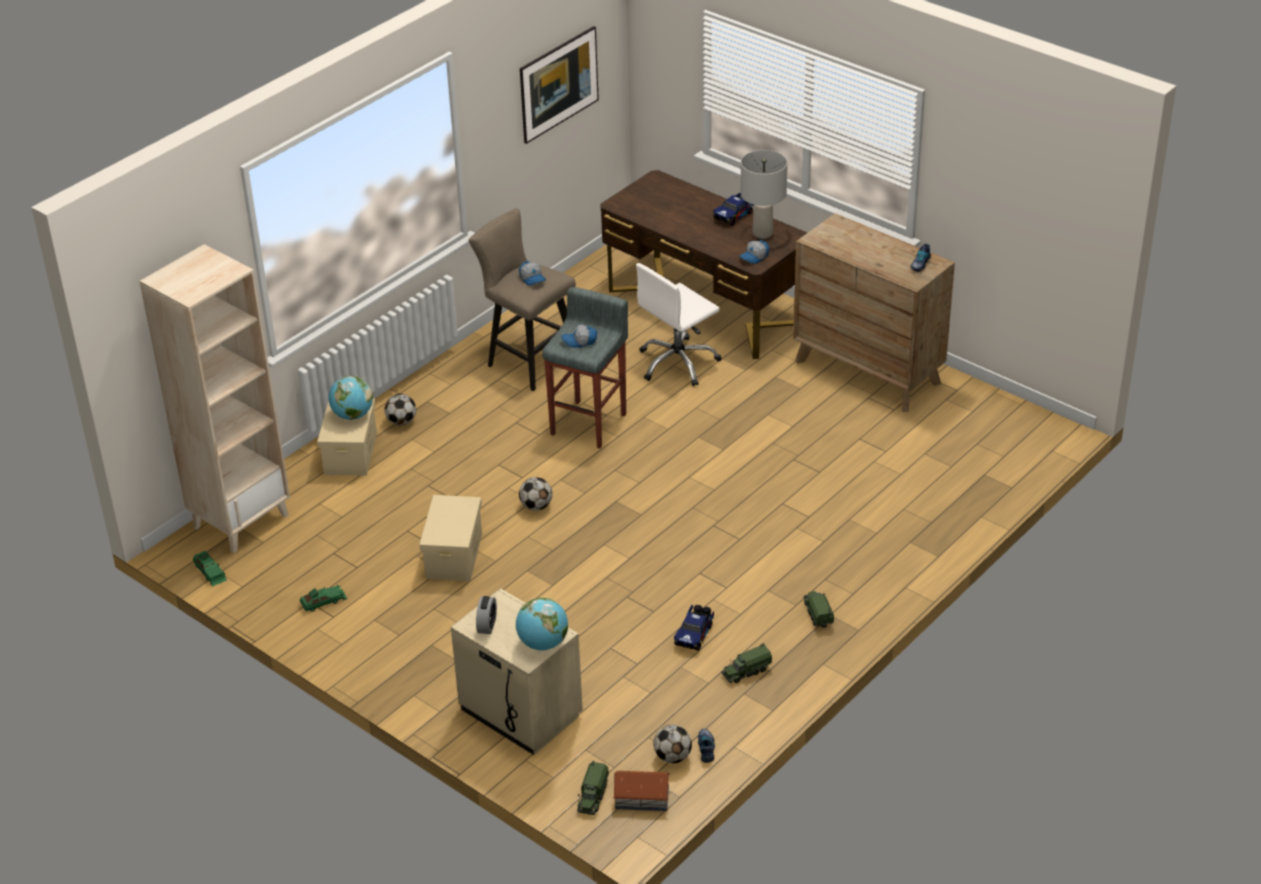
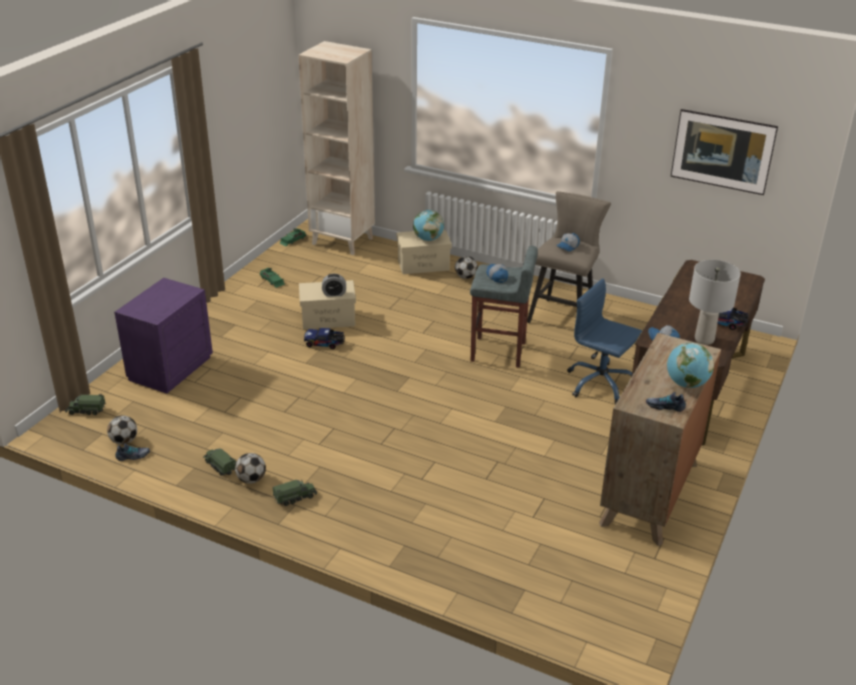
camera: 75 degrees right, 5 degrees down
beige nightstand [451,588,583,755] -> purple nightstand [114,278,213,394]
alarm clock [476,596,497,634] -> alarm clock moved to [322,274,346,297]
globe [516,598,568,650] -> globe moved to [667,342,714,388]
football [519,477,552,511] -> football moved to [235,453,266,484]
toy house [613,771,670,811] -> none
white office chair [636,263,722,386] -> blue office chair [567,278,642,405]
toy truck [674,605,714,651] -> toy truck moved to [304,328,345,349]

